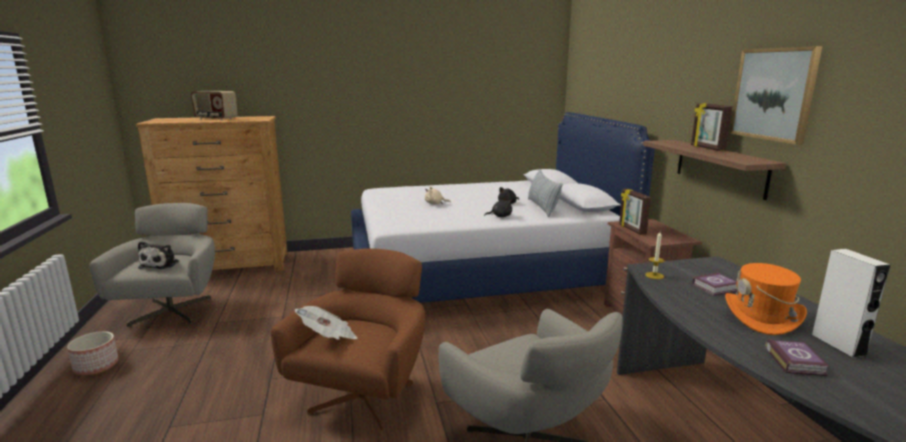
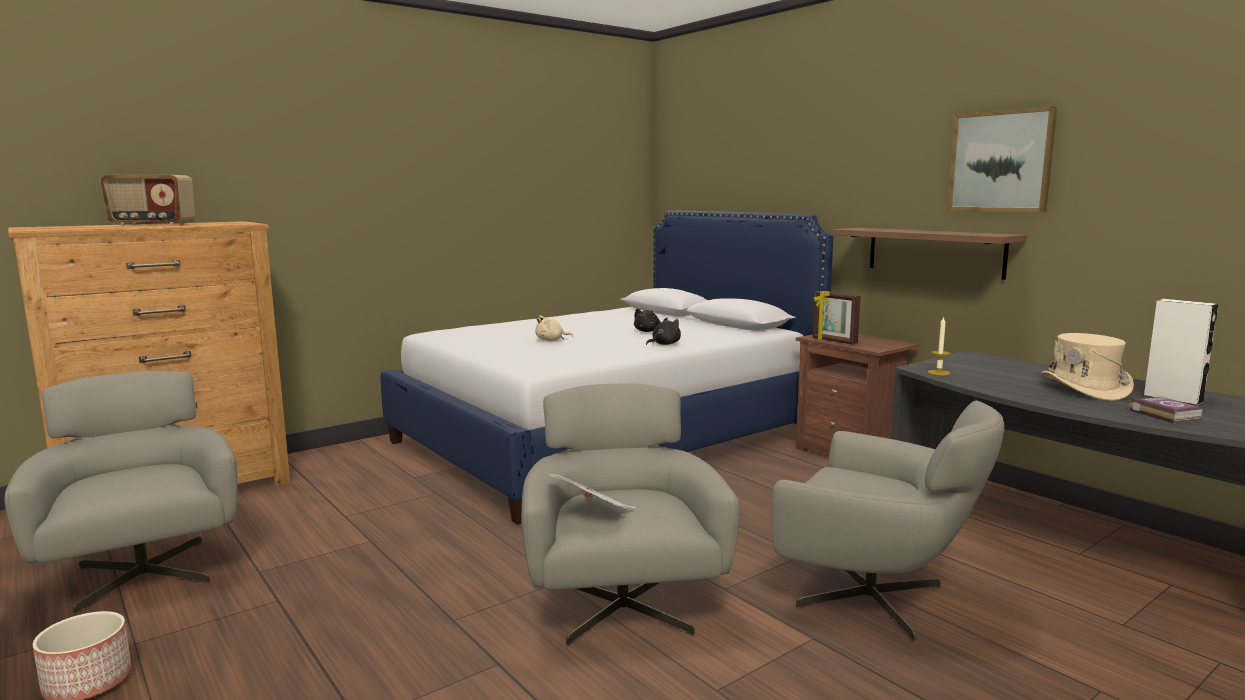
camera: 25 degrees left, 5 degrees down
plush toy [138,241,179,269] -> none
brown armchair [271,248,425,431] -> grey armchair [521,383,739,646]
pillow [528,170,563,217] -> none
picture frame [691,102,733,151] -> none
book [692,273,738,296] -> none
orange hat [725,263,807,335] -> beige hat [1041,333,1134,401]

